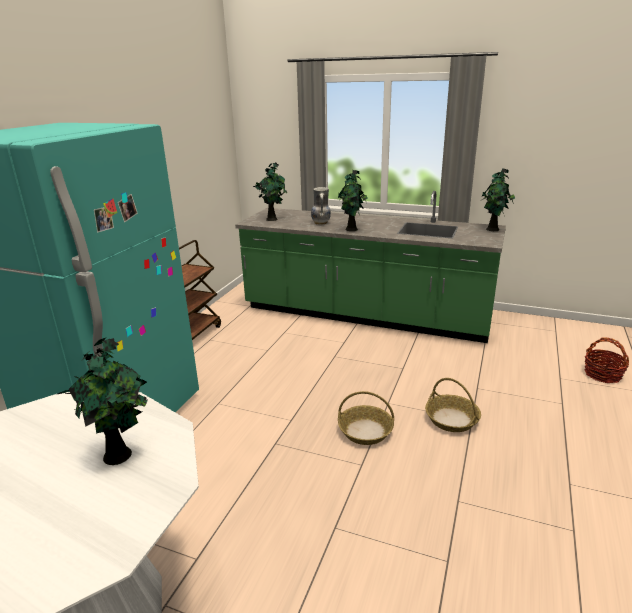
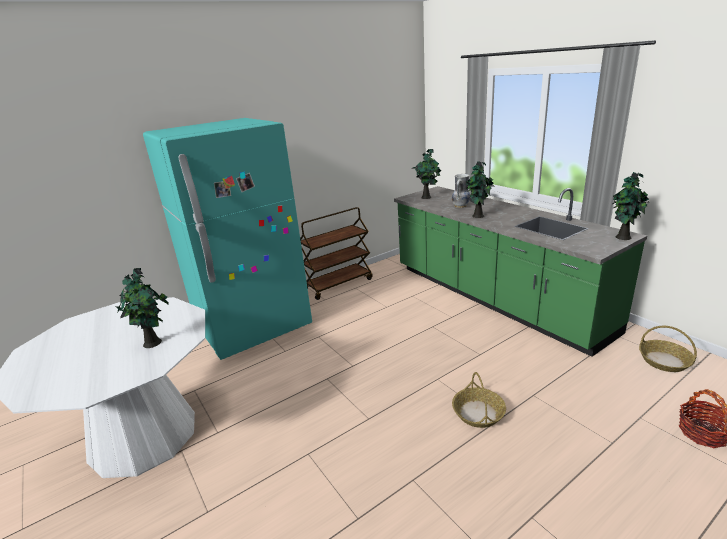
camera: 35 degrees right, 0 degrees up
basket [338,391,394,445] -> basket moved to [639,326,697,372]

